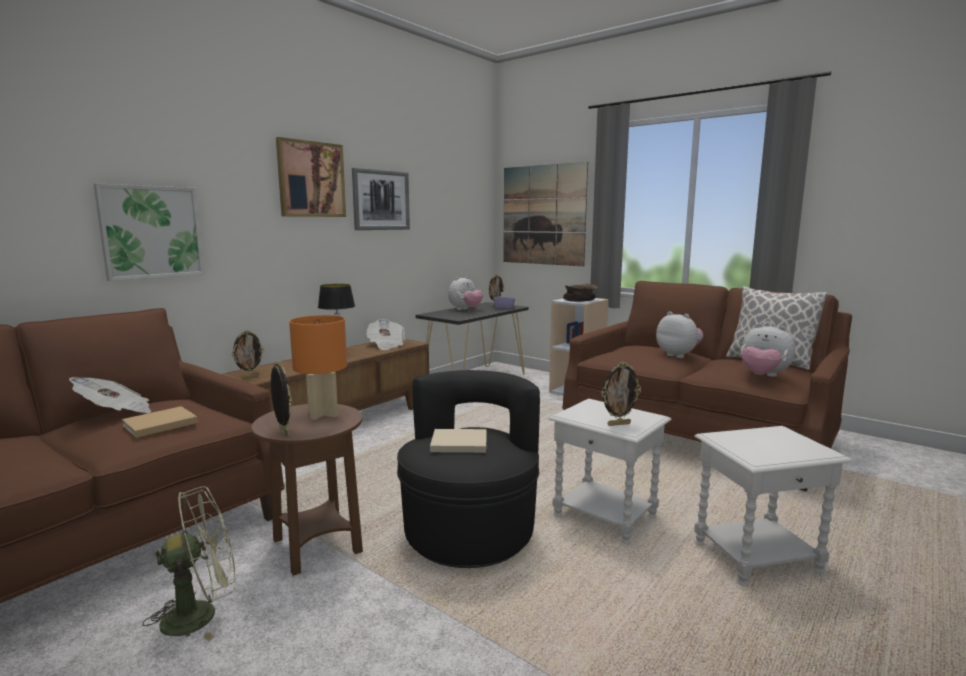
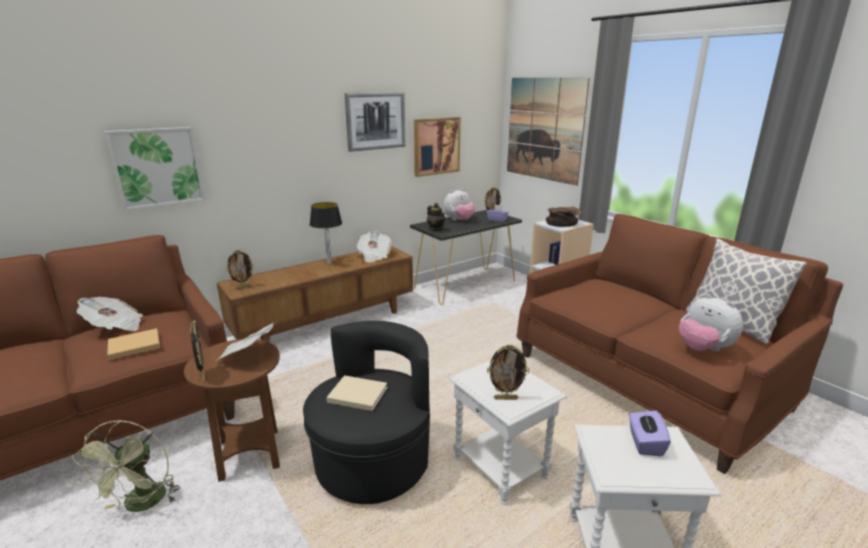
camera: 15 degrees right, 10 degrees up
green fan [143,486,236,641] -> green fan turned 105 degrees clockwise [72,420,180,512]
picture [276,137,346,217] -> picture moved to [414,117,461,177]
orange table lamp [289,315,347,420] -> newspaper [217,322,275,360]
plush toy [656,312,704,358] -> none
none -> teapot [427,203,445,231]
none -> purple tissue box [629,410,671,456]

